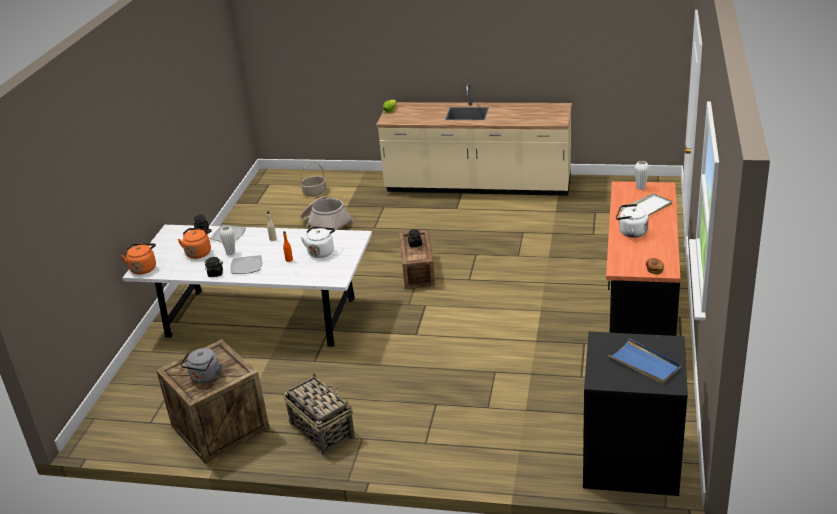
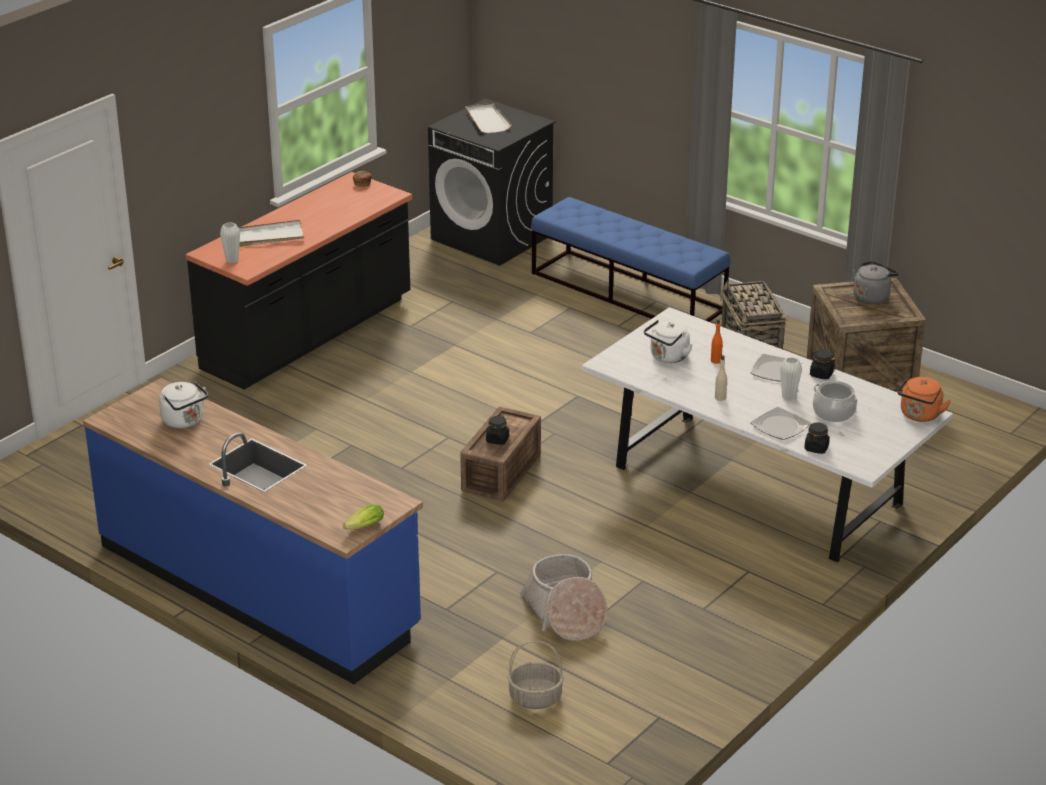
camera: 155 degrees left, 0 degrees up
orange kettle [177,228,212,259] -> cooking pot [813,381,858,422]
beige counter [376,83,572,196] -> blue counter [83,378,423,684]
blue tray [608,338,681,384] -> white tray [465,103,512,133]
white kettle [616,204,649,238] -> white kettle moved to [159,381,208,428]
none -> blue bench [531,197,730,322]

